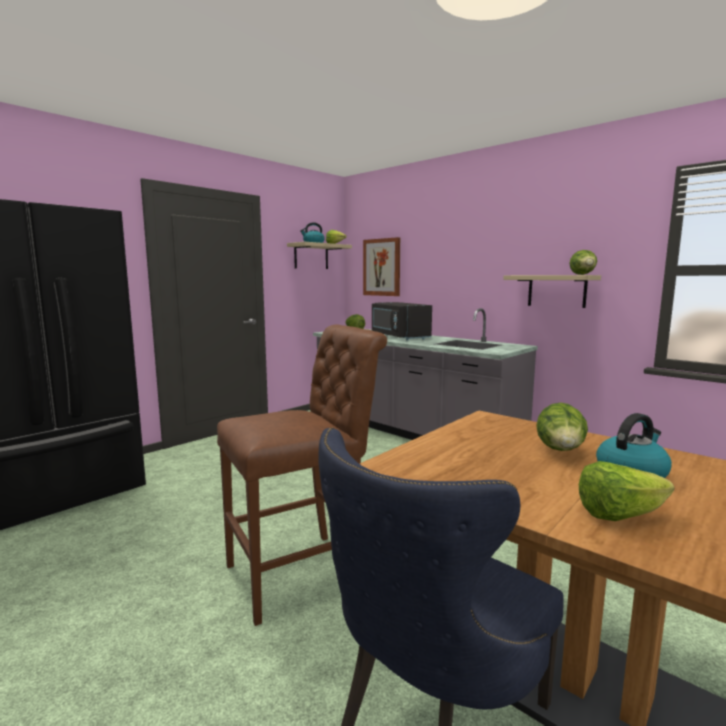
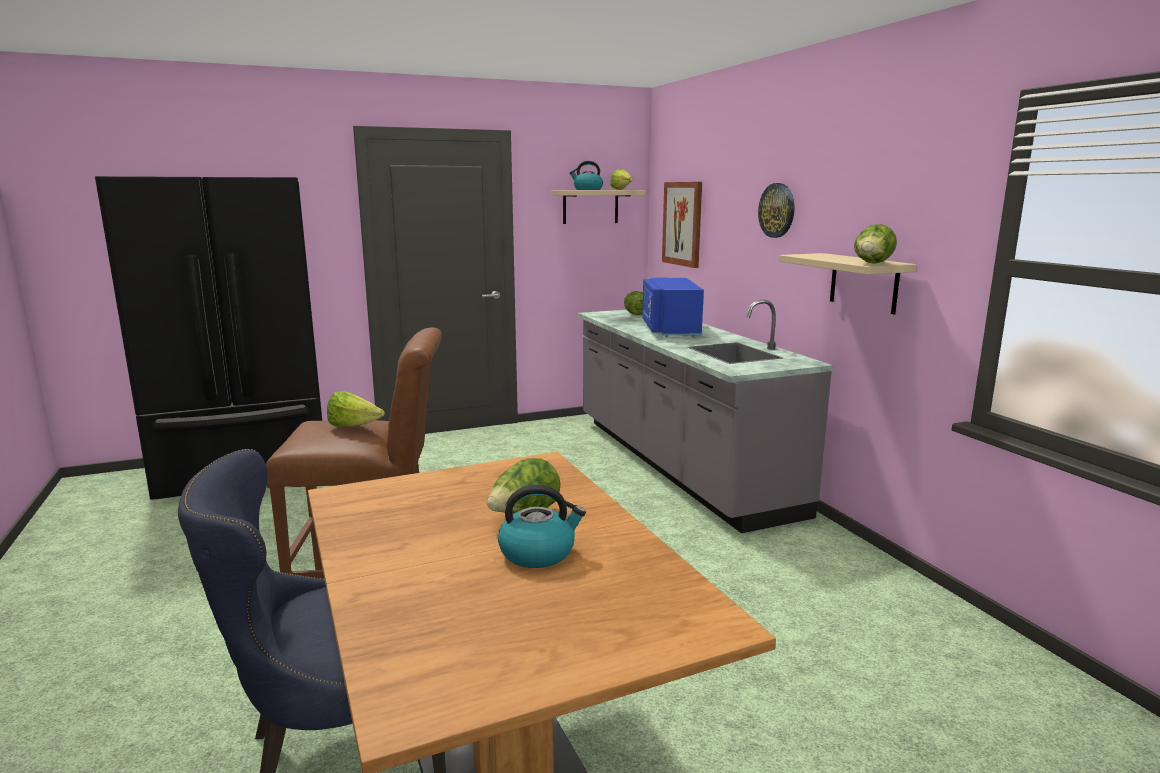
camera: 25 degrees right, 5 degrees up
black microwave [372,302,432,341] -> blue microwave [642,278,704,337]
lettuce [579,461,674,521] -> lettuce moved to [327,391,385,427]
none -> wall clock [758,183,794,238]

